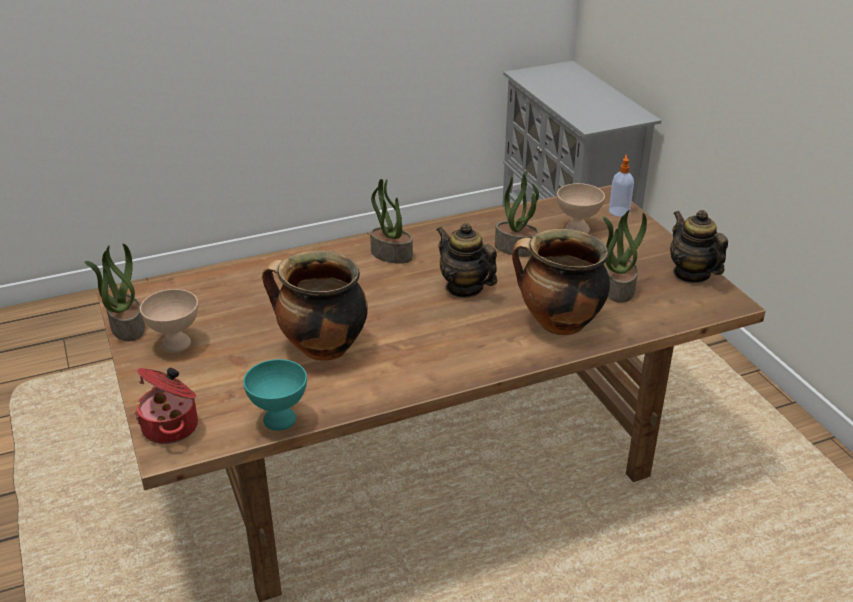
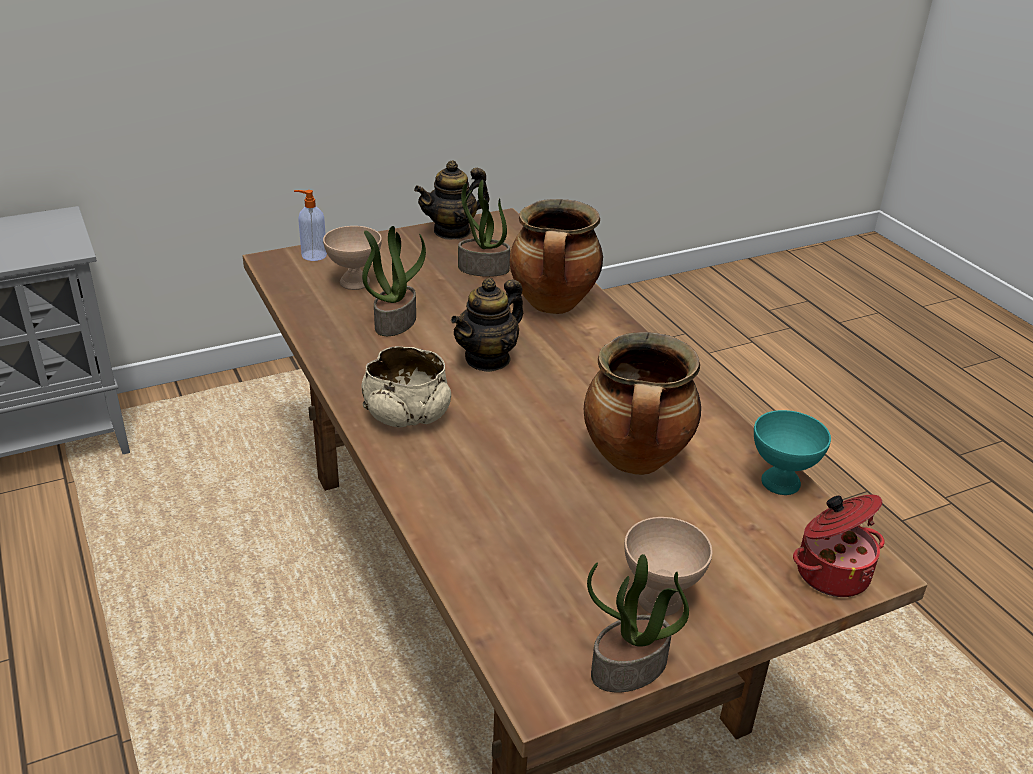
camera: 95 degrees left, 0 degrees up
potted plant [370,179,413,264] -> beige bowl [362,346,451,427]

